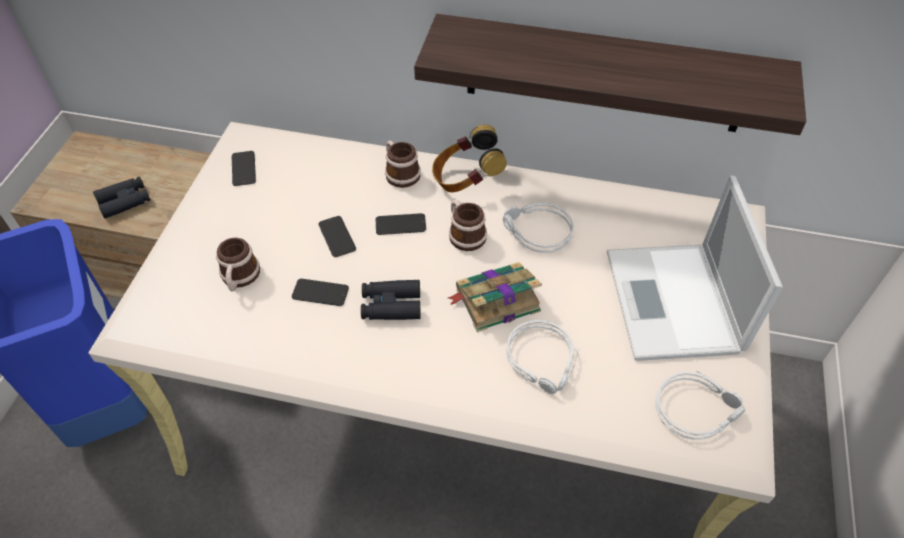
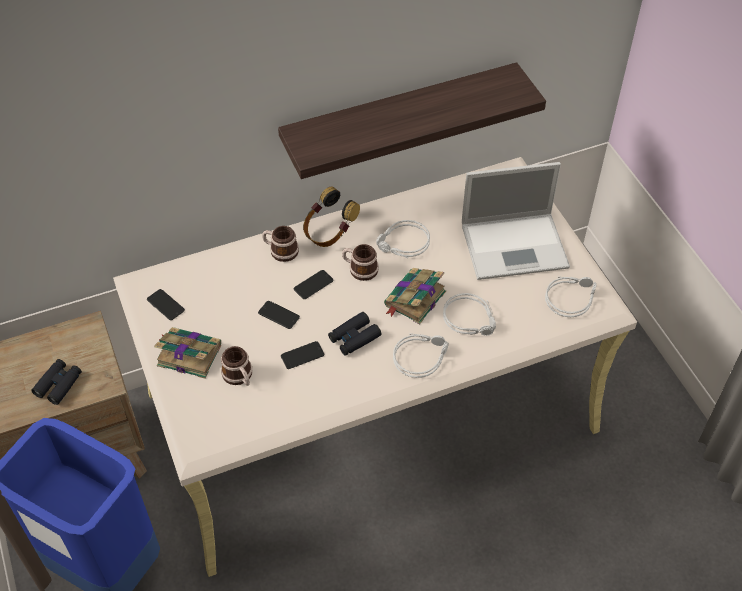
camera: 35 degrees left, 0 degrees up
laptop [607,175,783,361] -> laptop turned 60 degrees counterclockwise [462,162,570,280]
none -> book [154,327,221,379]
none -> grey headphones [393,333,449,378]

